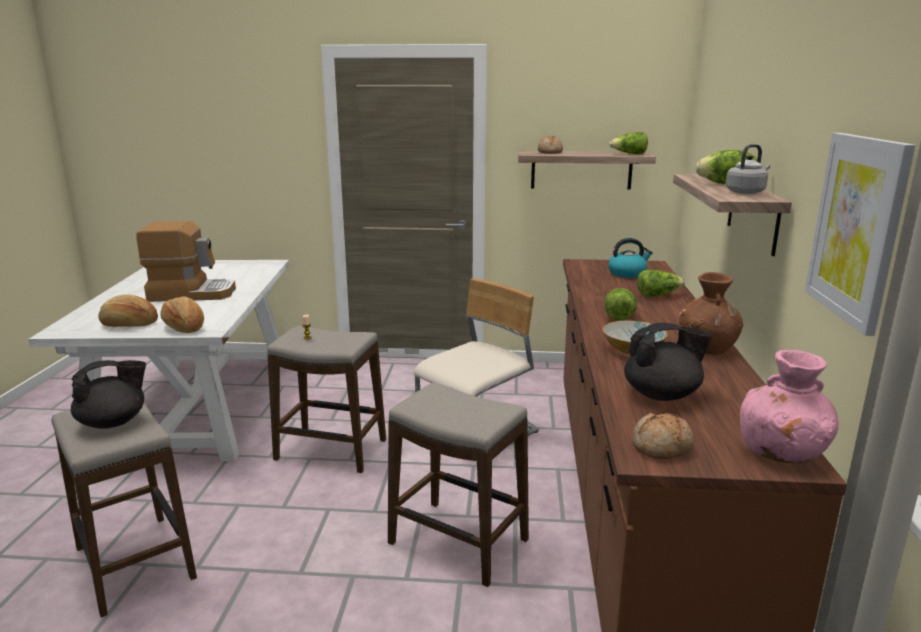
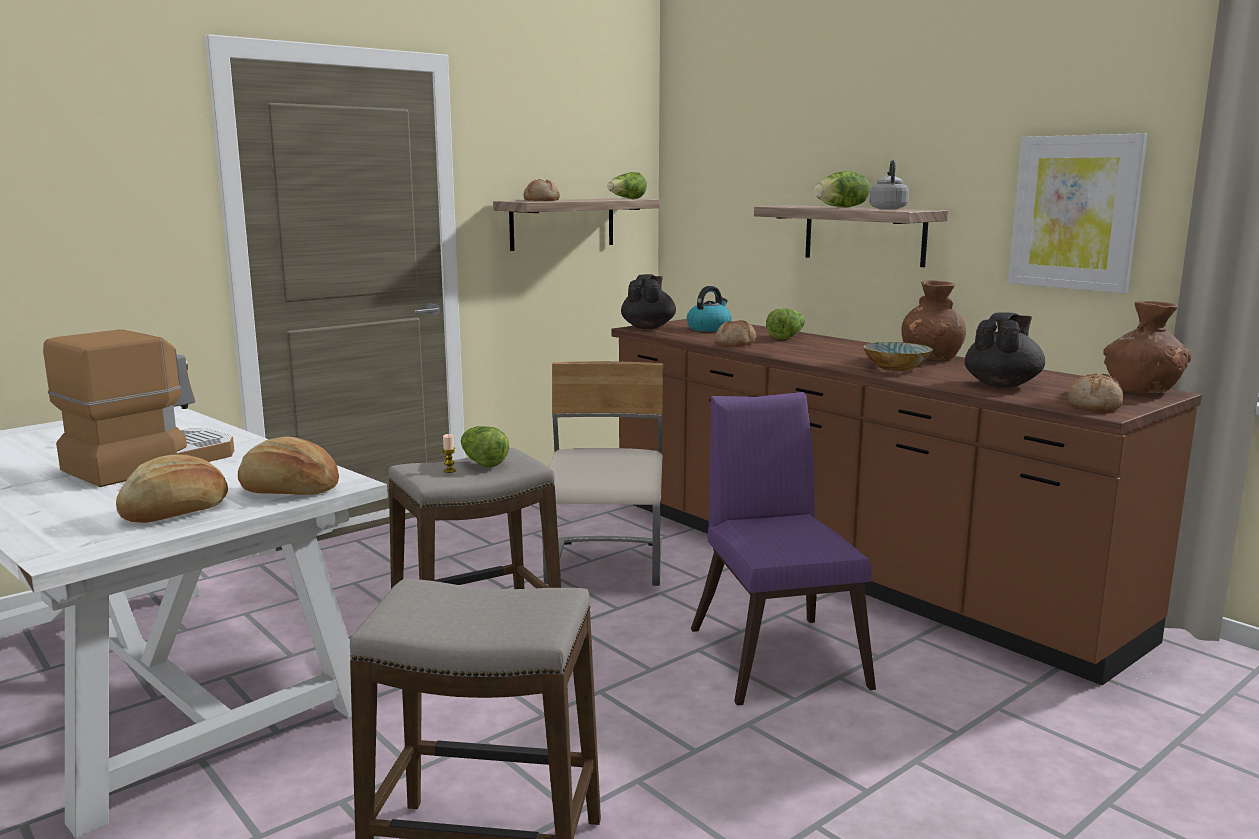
camera: 45 degrees left, 5 degrees down
black teapot [71,360,146,429] -> black teapot moved to [621,274,676,329]
stool [388,383,529,587] -> purple chair [691,392,876,706]
lettuce [605,288,637,320] -> lettuce moved to [461,426,509,468]
pink vase [740,350,839,464] -> brown vase [1103,301,1191,393]
none -> bread [716,320,756,346]

